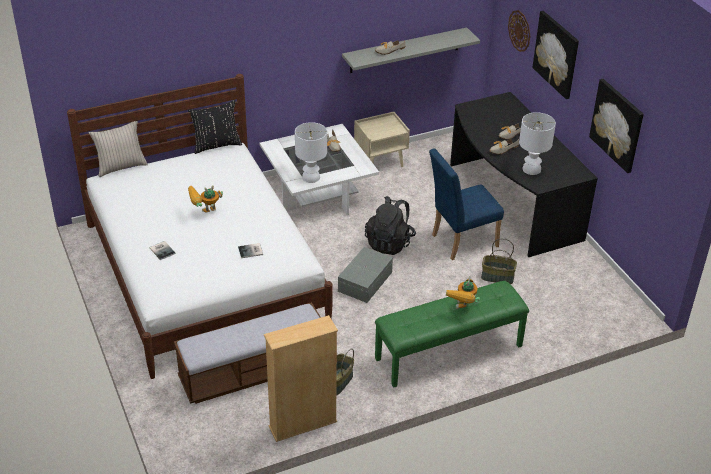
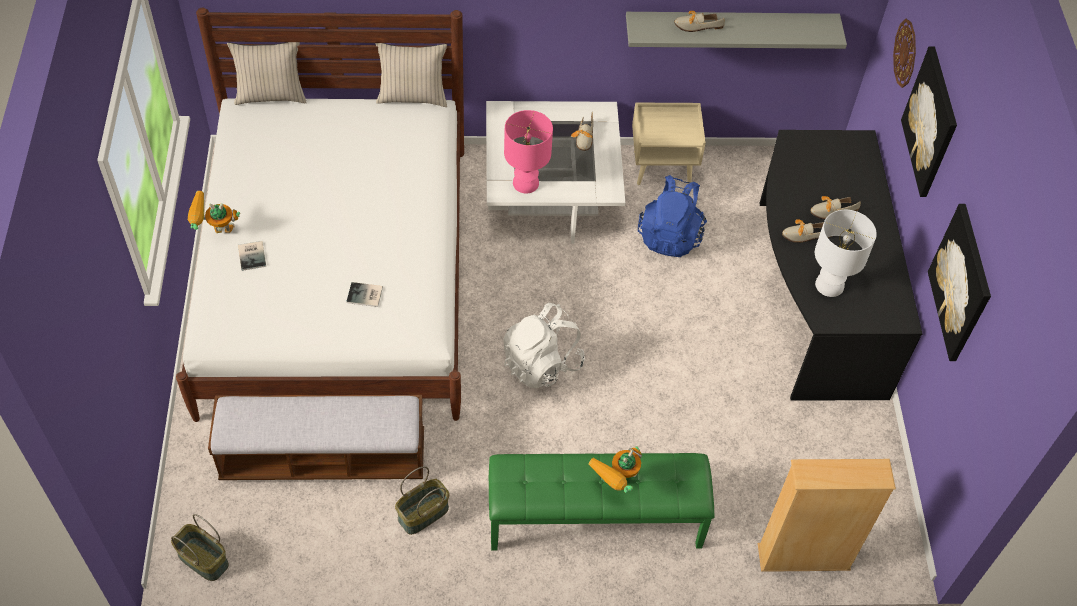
camera: 20 degrees right, 15 degrees up
black pillow [188,100,242,154] -> beige pillow [375,43,447,107]
toy robot [188,185,223,213] -> toy robot moved to [188,191,240,233]
beige bookcase [264,315,338,442] -> beige bookcase moved to [758,459,896,572]
white table lamp [295,122,327,183] -> pink table lamp [504,110,553,193]
grey storage box [338,247,393,303] -> white backpack [503,303,585,388]
black backpack [365,196,416,255] -> none
blue chair [429,148,504,260] -> none
basket [481,238,517,284] -> basket moved to [171,514,229,581]
none -> blue backpack [638,175,707,257]

